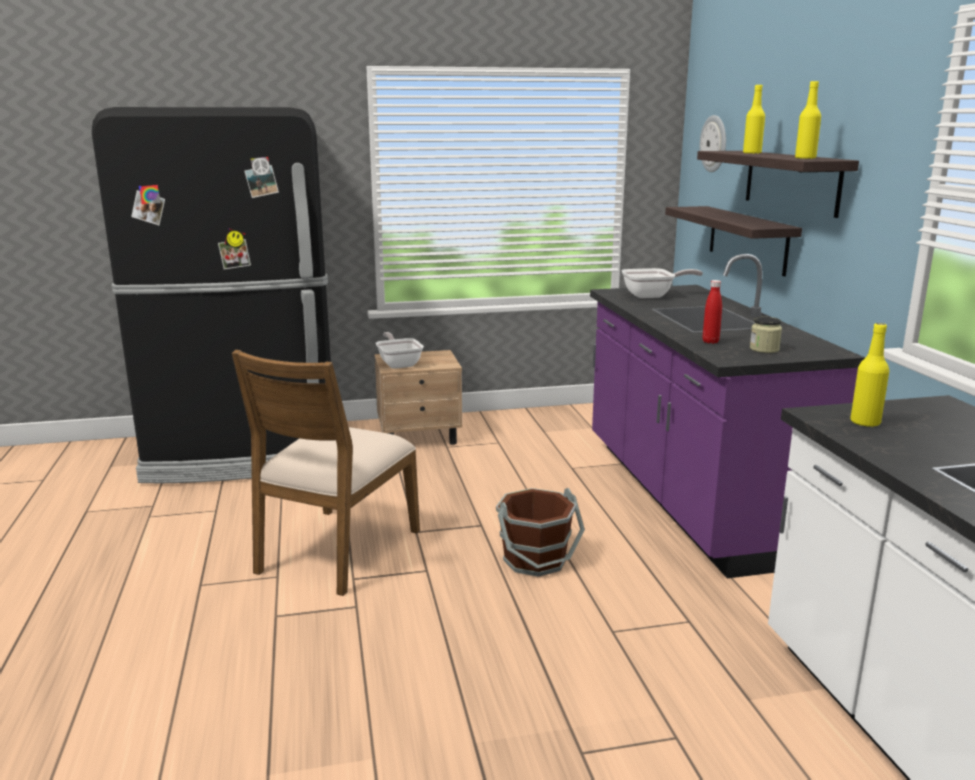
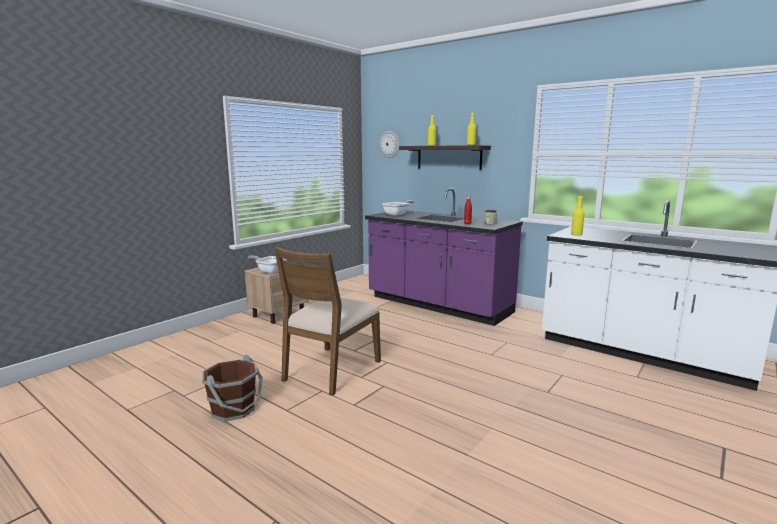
camera: 40 degrees left, 5 degrees down
black fridge [92,107,331,483] -> none
brown chair [232,350,420,596] -> brown chair turned 45 degrees clockwise [274,247,381,396]
brown bucket [496,488,585,577] -> brown bucket moved to [202,354,263,422]
shelf [665,206,802,276] -> none

